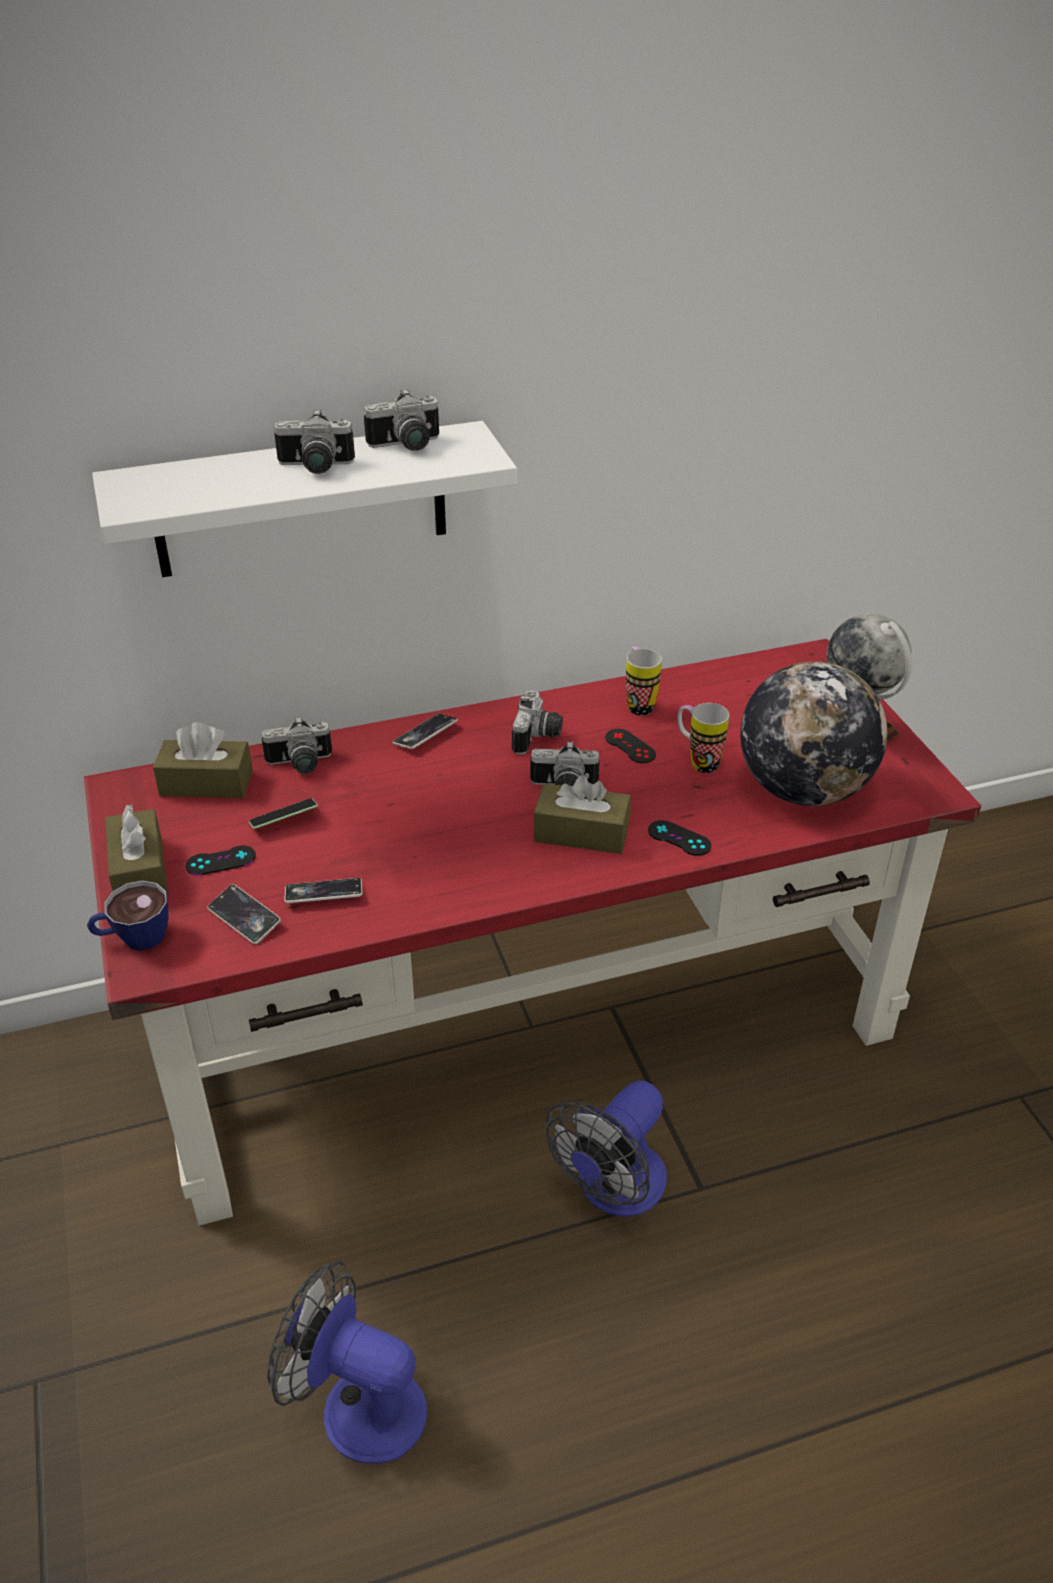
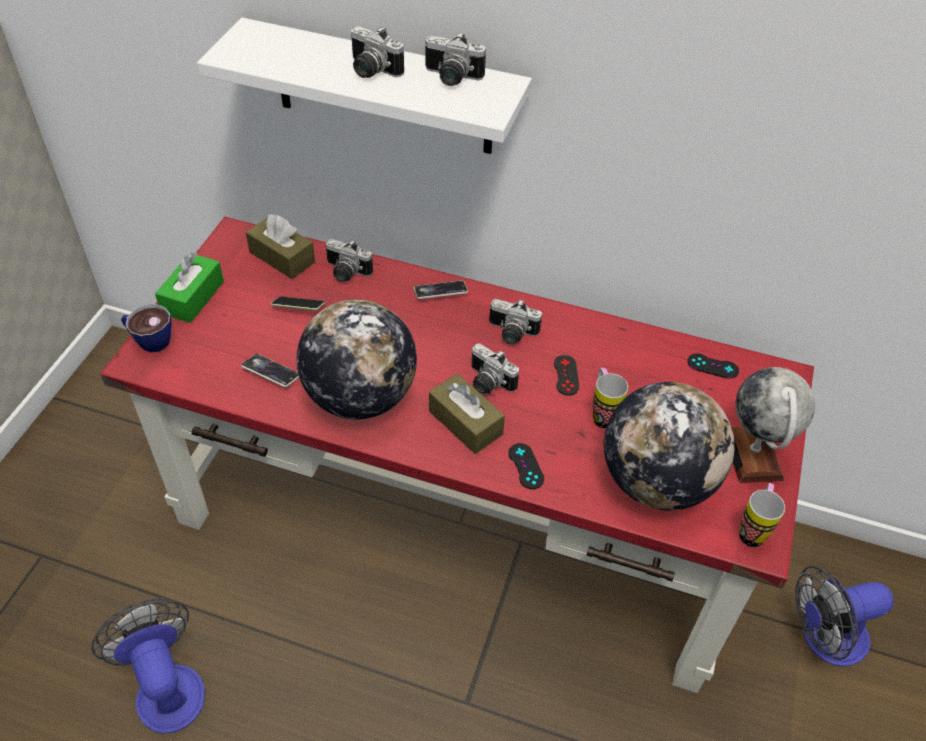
camera: 35 degrees right, 10 degrees up
brown tissue box [105,805,168,896] -> green tissue box [155,252,224,323]
black game controller [185,846,256,876] -> black game controller moved to [687,353,739,379]
phone [208,884,281,944] -> none
camera [512,691,563,755] -> camera turned 60 degrees clockwise [489,299,542,345]
fan [546,1081,667,1217] -> fan moved to [795,566,894,667]
mug [626,647,662,716] -> mug moved to [739,483,785,547]
none -> globe [297,300,417,420]

